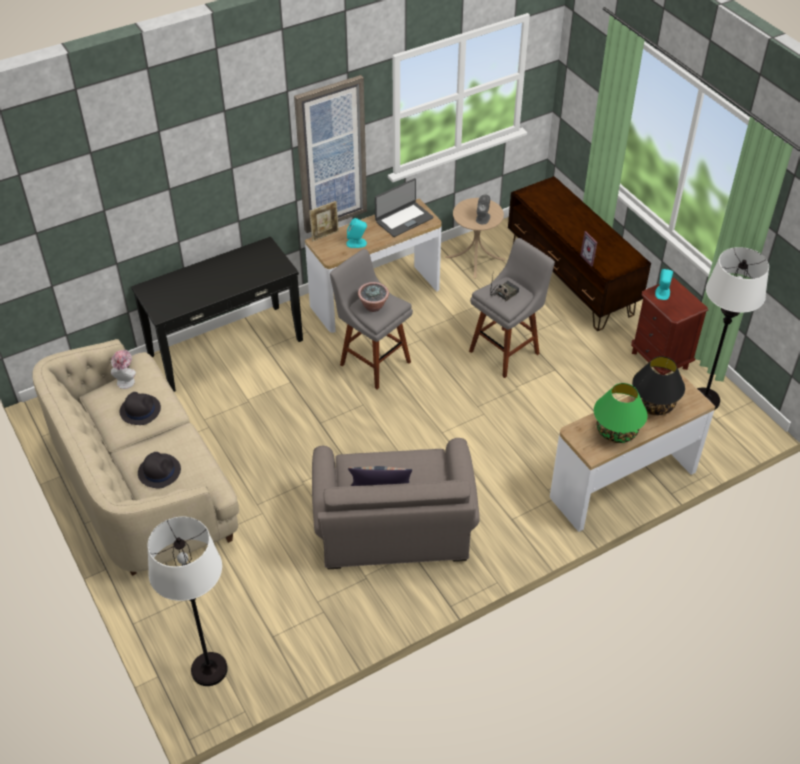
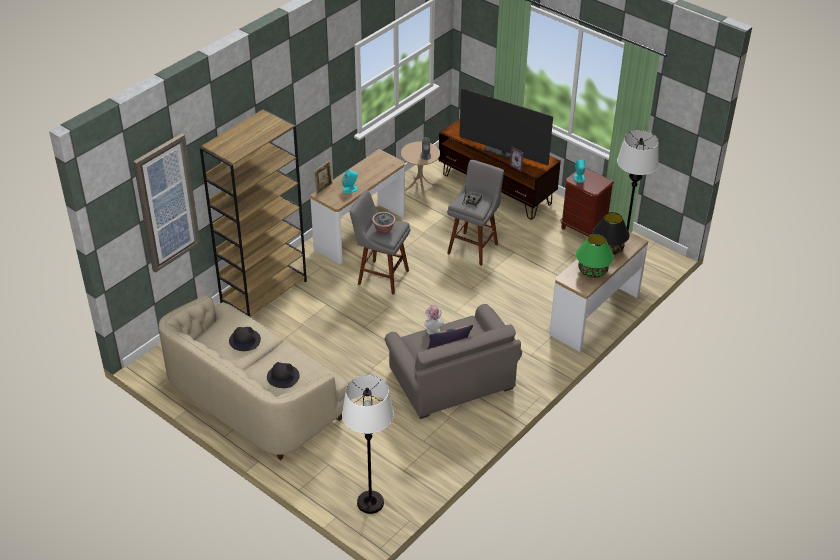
camera: 20 degrees left, 5 degrees down
hat [111,350,136,389] -> hat moved to [424,305,443,334]
black console table [131,237,303,392] -> brown bookcase [200,109,307,317]
picture [294,75,367,233] -> picture moved to [133,133,200,273]
laptop [375,178,434,237] -> none
none -> television [459,88,553,165]

